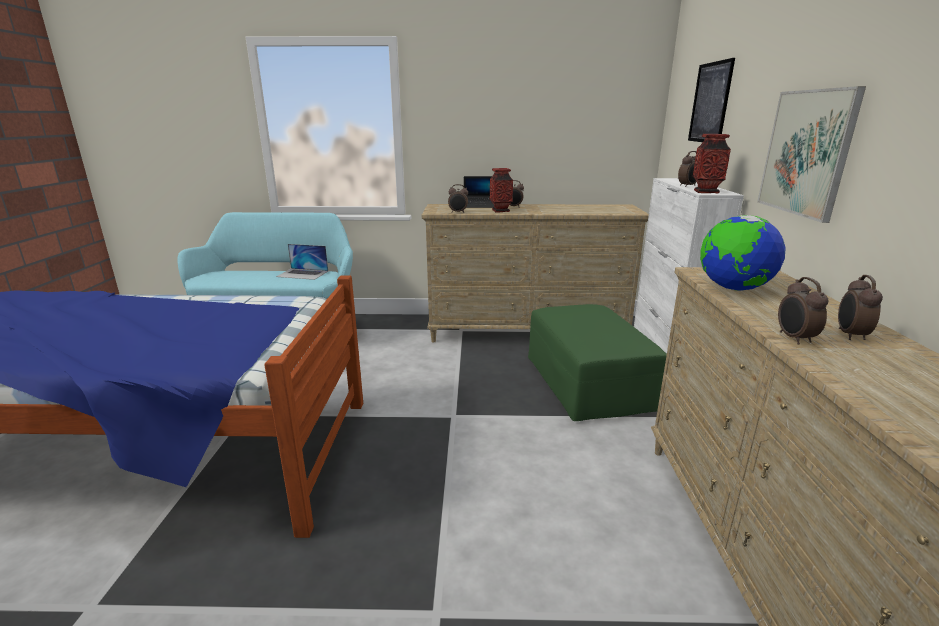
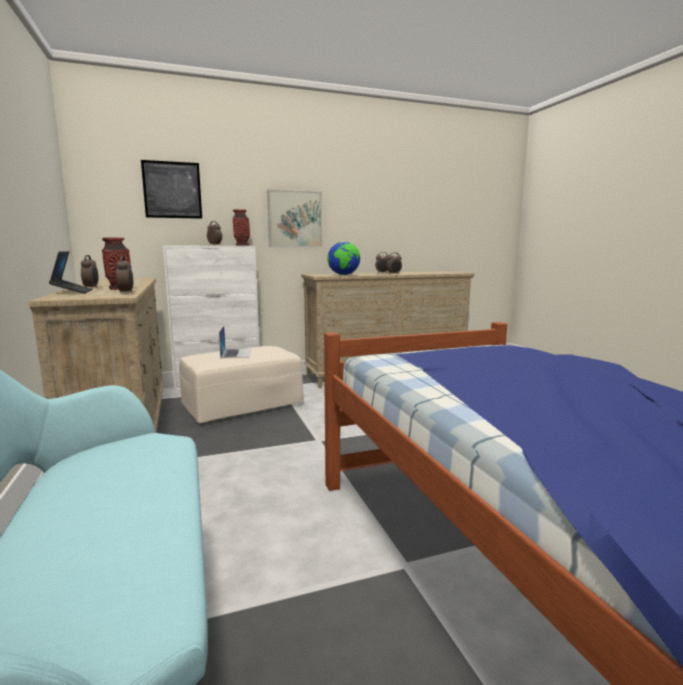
camera: 110 degrees left, 10 degrees down
laptop [276,244,328,280] -> laptop moved to [219,326,251,358]
green ottoman [528,304,667,421] -> beige ottoman [179,346,304,423]

